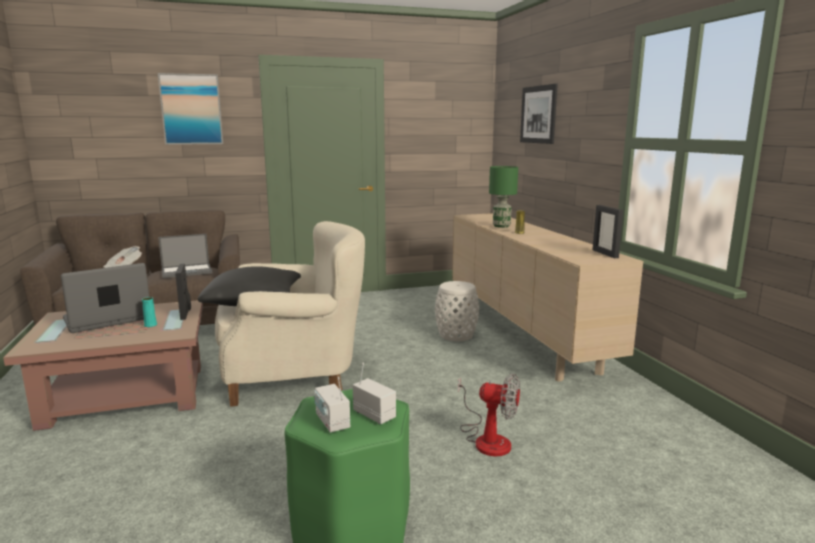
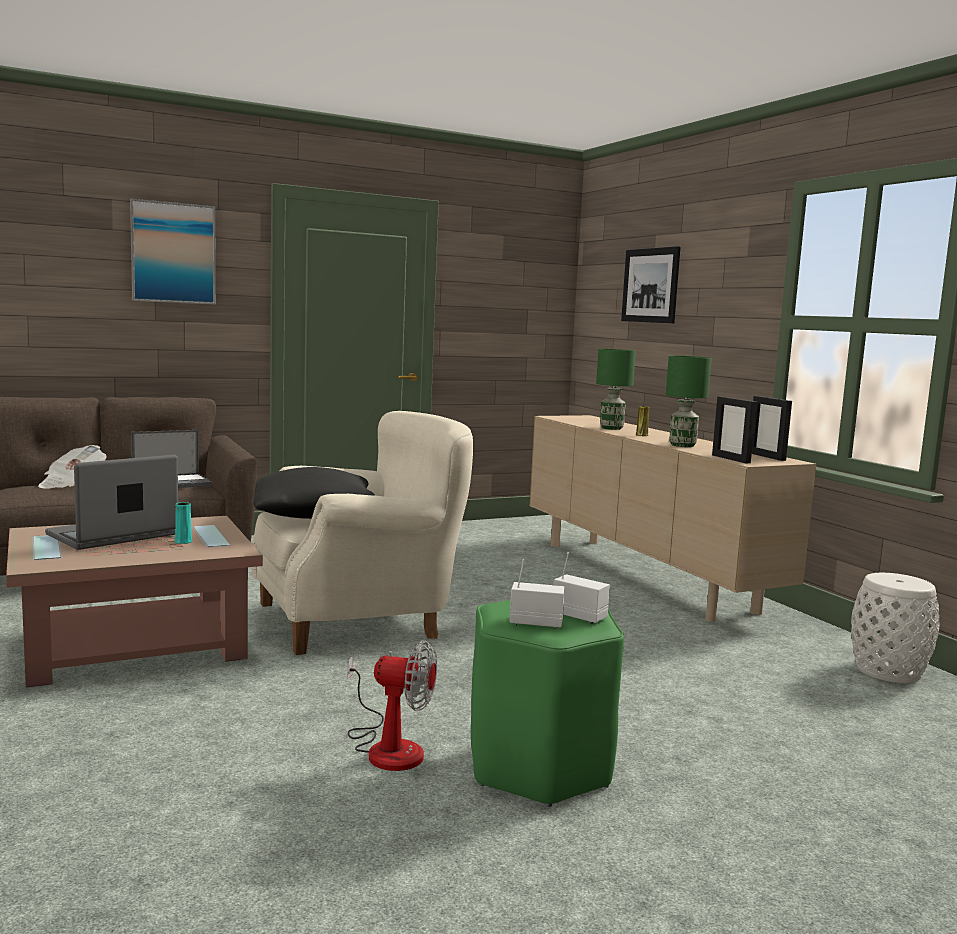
camera: 10 degrees left, 5 degrees down
picture frame [175,264,191,320] -> picture frame moved to [712,396,757,463]
radio [314,376,350,433] -> radio turned 135 degrees clockwise [510,559,565,629]
white stool [435,281,479,341] -> white stool moved to [851,573,939,683]
fan [458,373,520,457] -> fan moved to [347,640,437,771]
none -> green table lamp [666,355,712,447]

